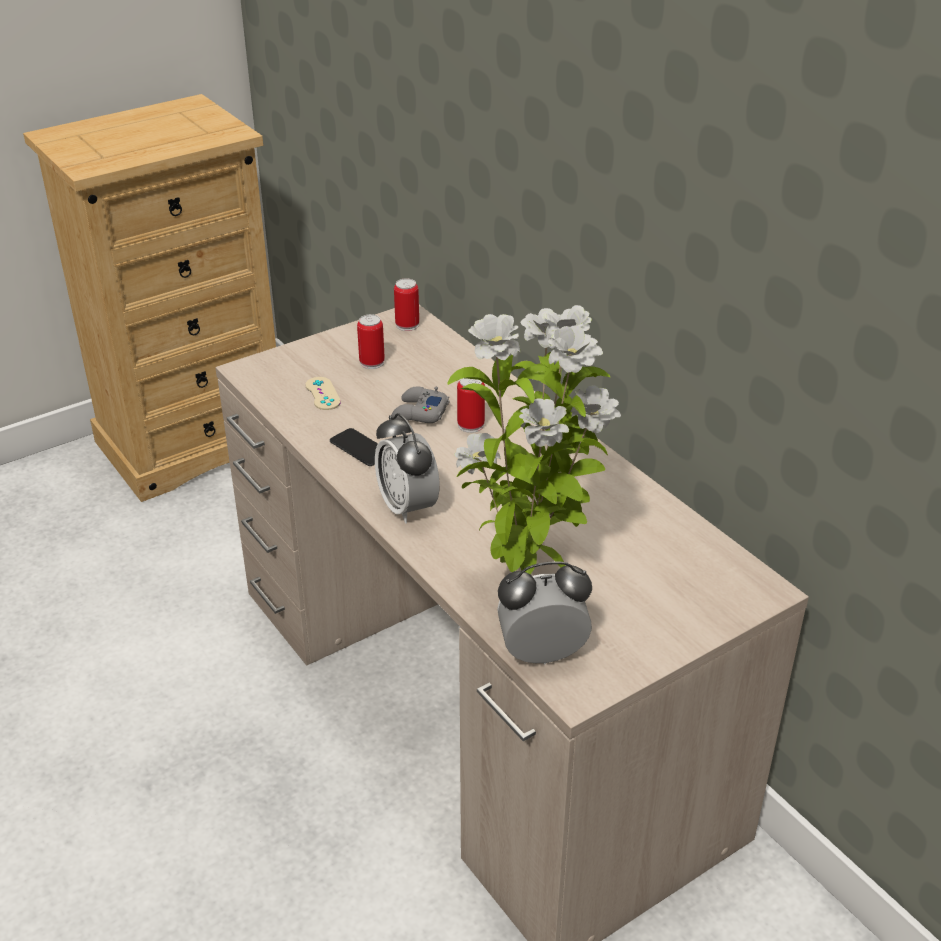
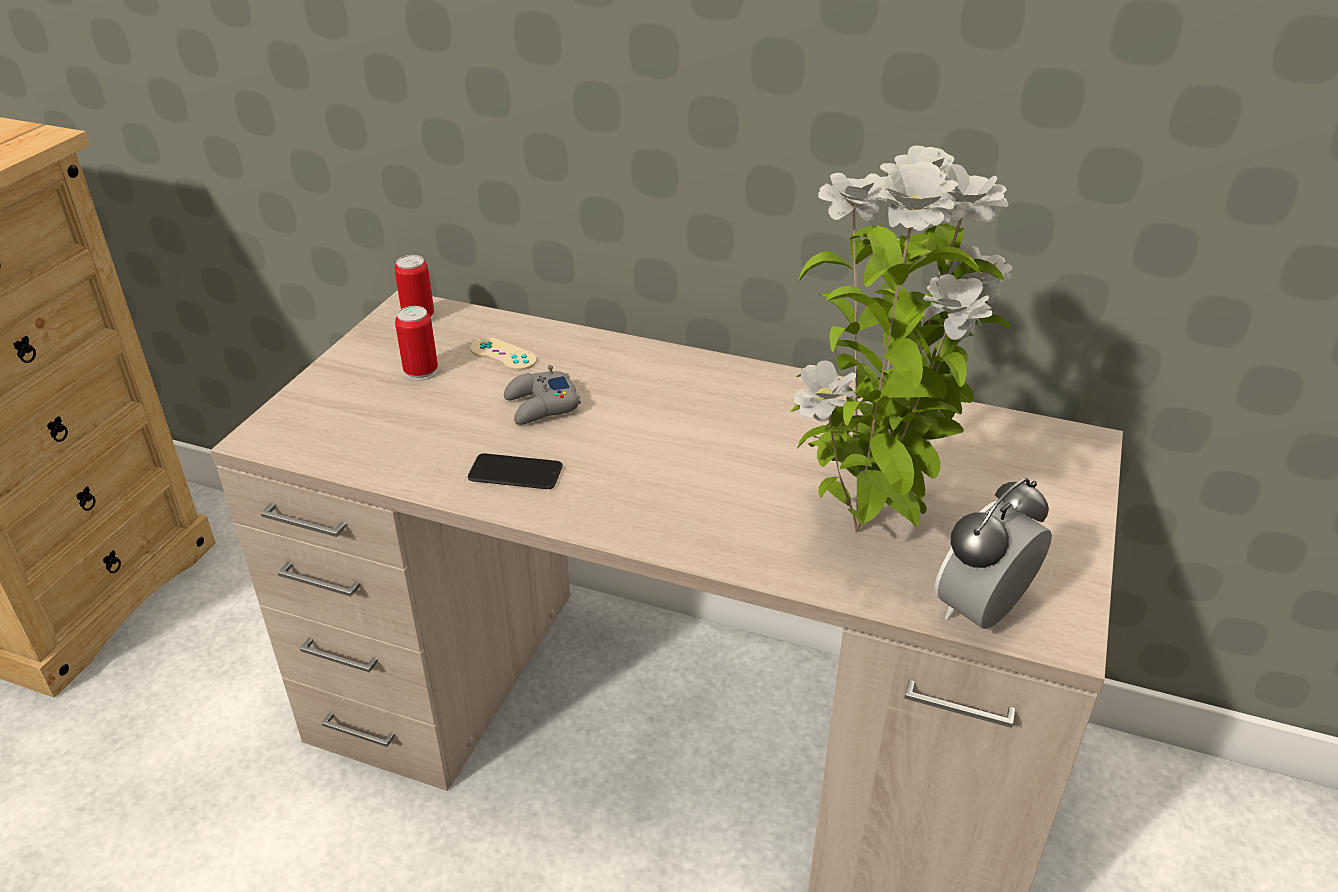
camera: 35 degrees left, 0 degrees up
beige game controller [305,377,341,410] -> beige game controller moved to [470,337,537,370]
alarm clock [375,413,439,524] -> none
can [457,378,485,433] -> none

